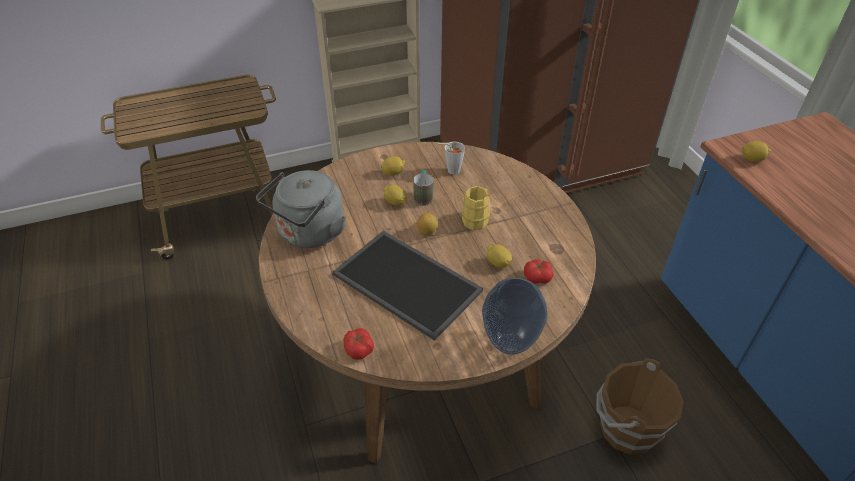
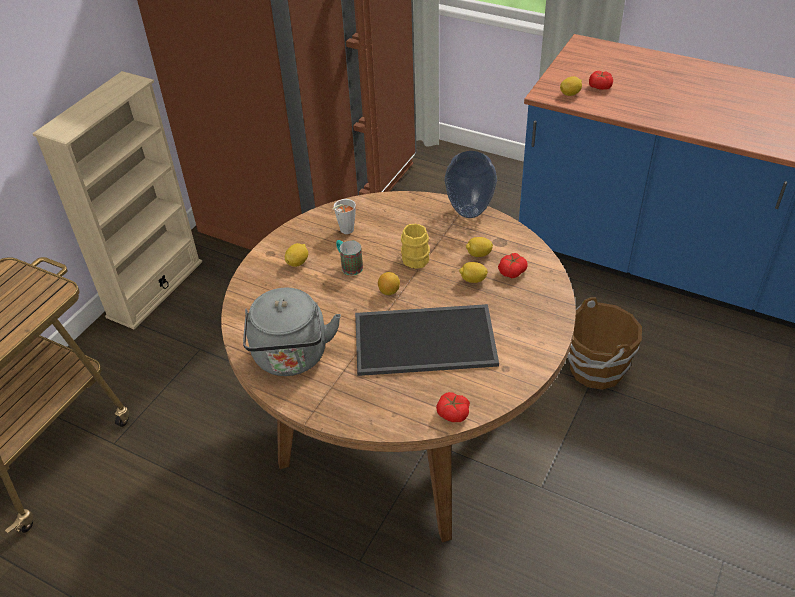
camera: 40 degrees left, 0 degrees up
lemon [384,185,407,205] -> lemon moved to [466,237,493,257]
vase [482,278,548,355] -> vase moved to [445,151,497,218]
none -> tomato [589,71,613,90]

